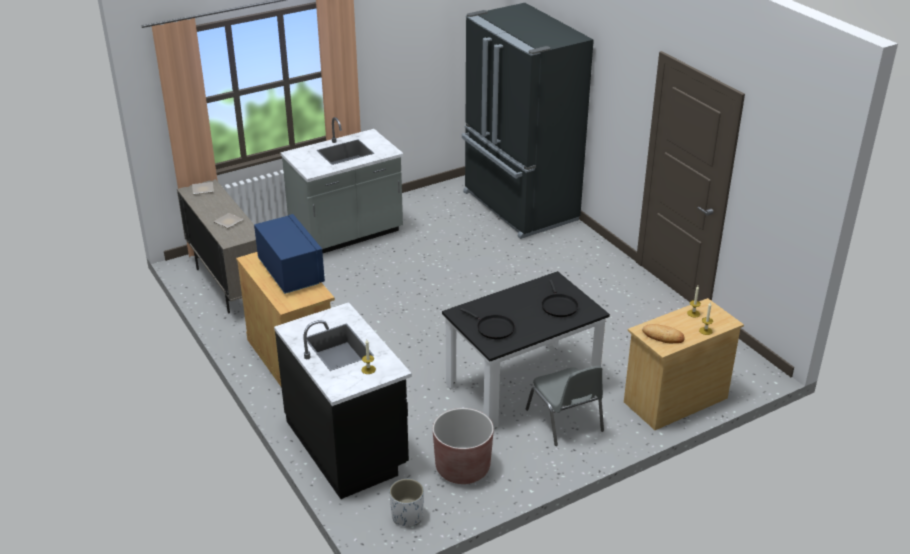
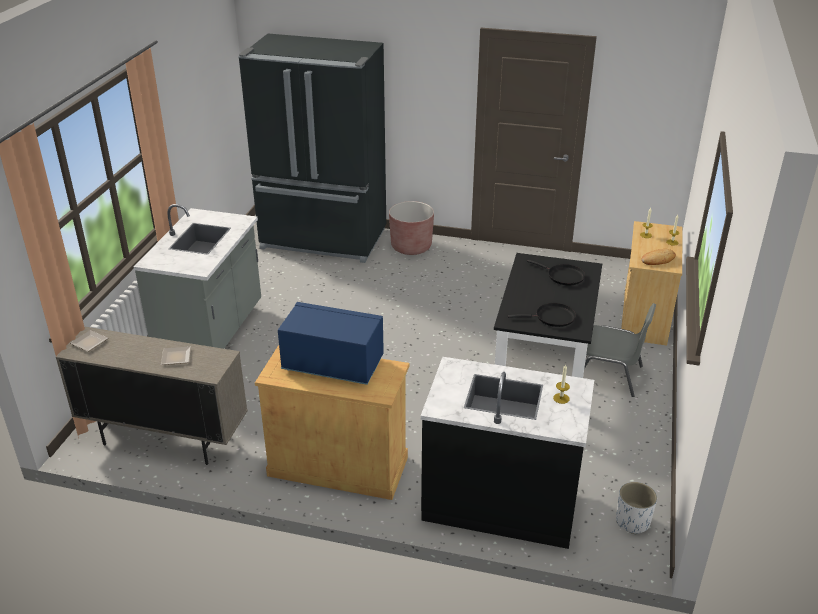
camera: 45 degrees left, 0 degrees up
brown planter [433,408,494,484] -> brown planter moved to [389,201,434,255]

